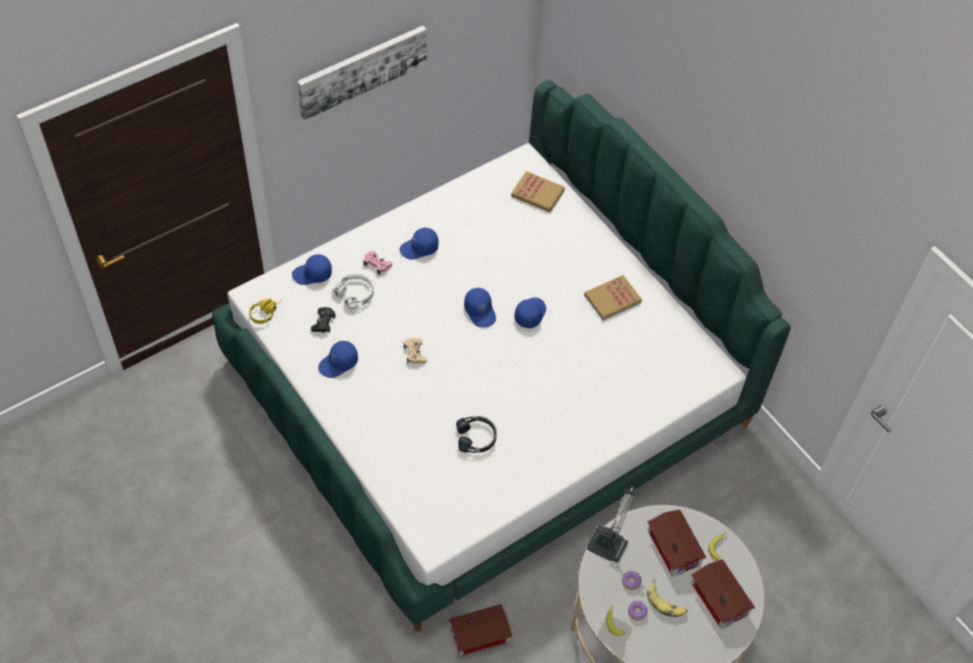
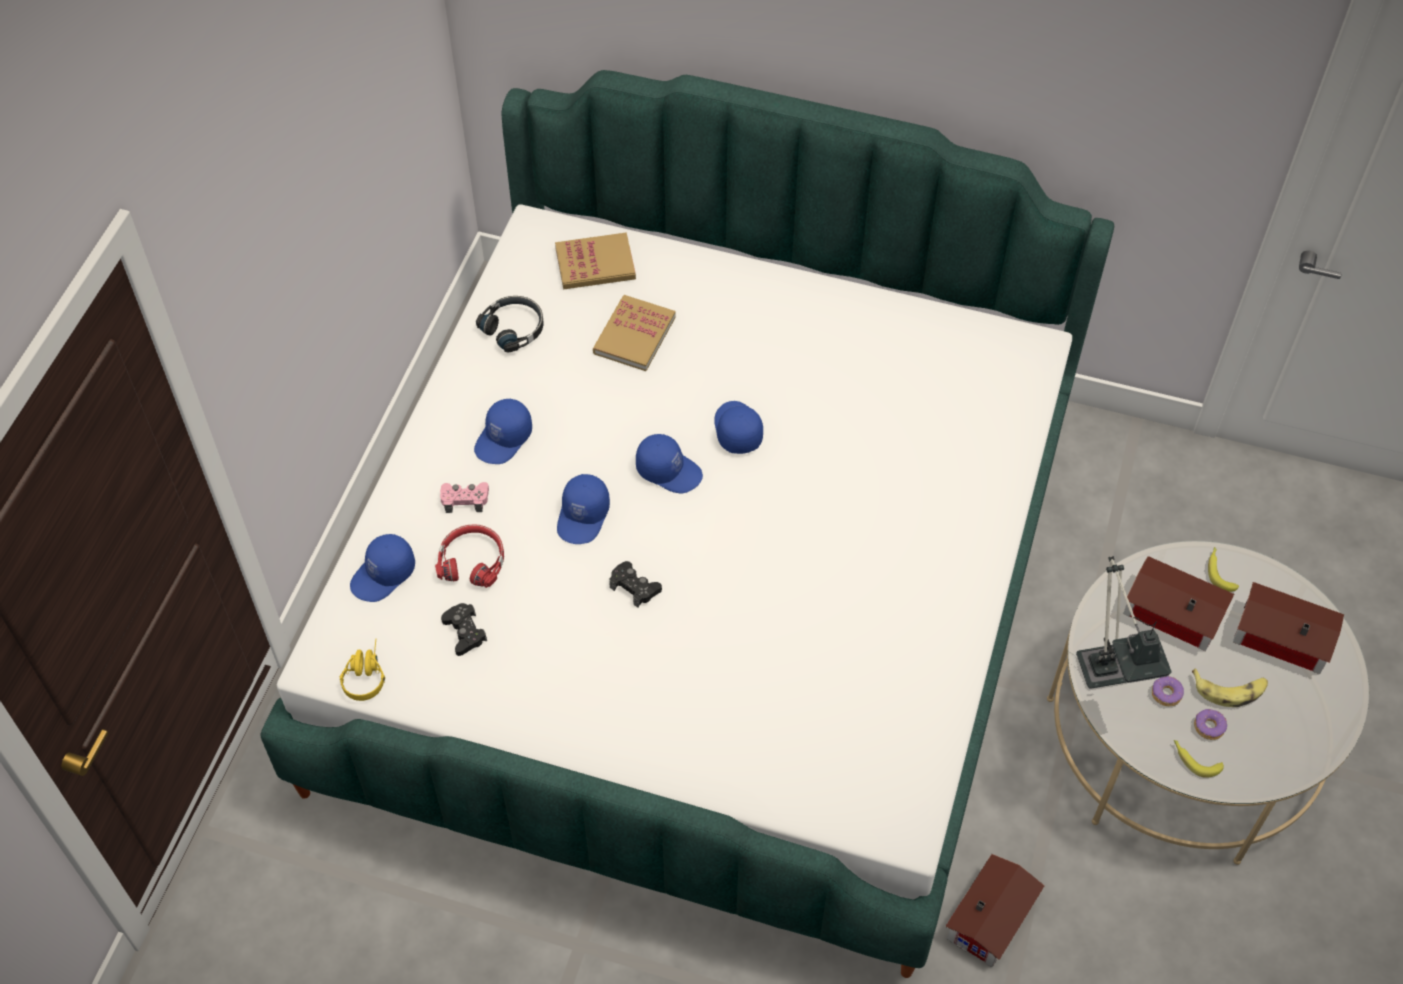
camera: 35 degrees left, 0 degrees up
picture [297,26,427,120] -> none
blue cap [318,341,358,378] -> blue cap moved to [557,474,610,544]
white headphones [332,274,374,310] -> red headphones [435,524,504,588]
beige game controller [404,338,427,364] -> black game controller [609,561,662,608]
black headphones [456,416,497,453] -> black headphones moved to [476,296,543,353]
book [584,275,642,320] -> book moved to [593,295,676,371]

